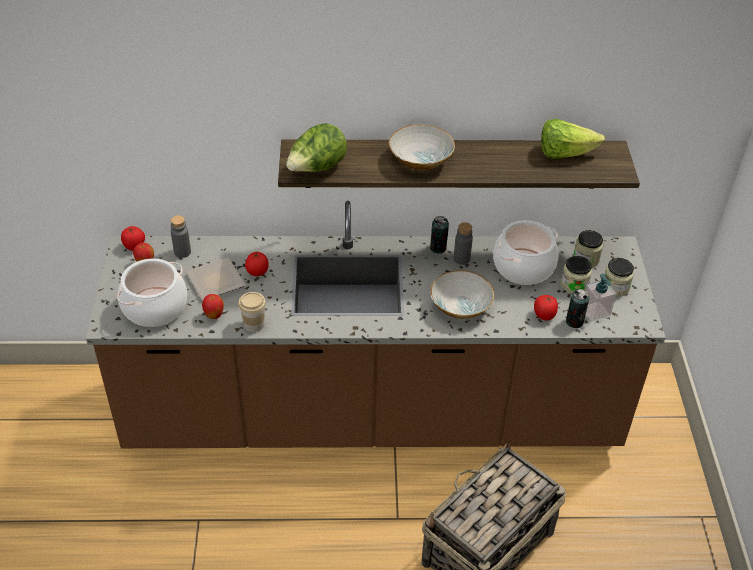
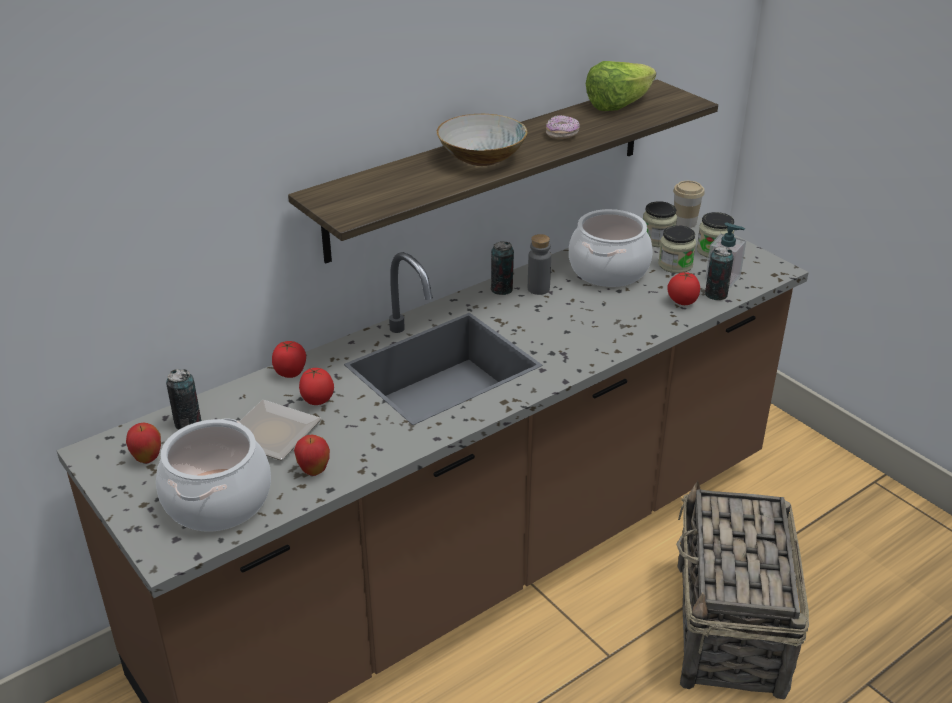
camera: 35 degrees left, 10 degrees down
tomato [121,226,145,251] -> tomato moved to [272,341,306,378]
grey bottle [171,215,191,258] -> can [166,369,202,430]
cup [238,292,266,332] -> cup moved to [673,181,705,228]
lettuce [286,123,347,172] -> none
bowl [430,270,494,319] -> none
none -> donut [546,115,580,139]

